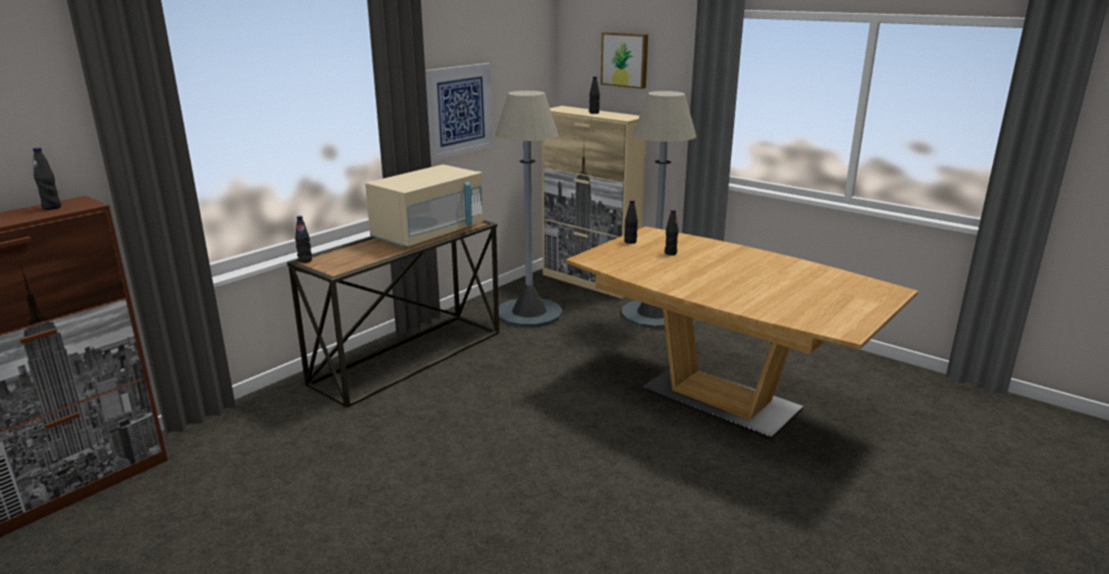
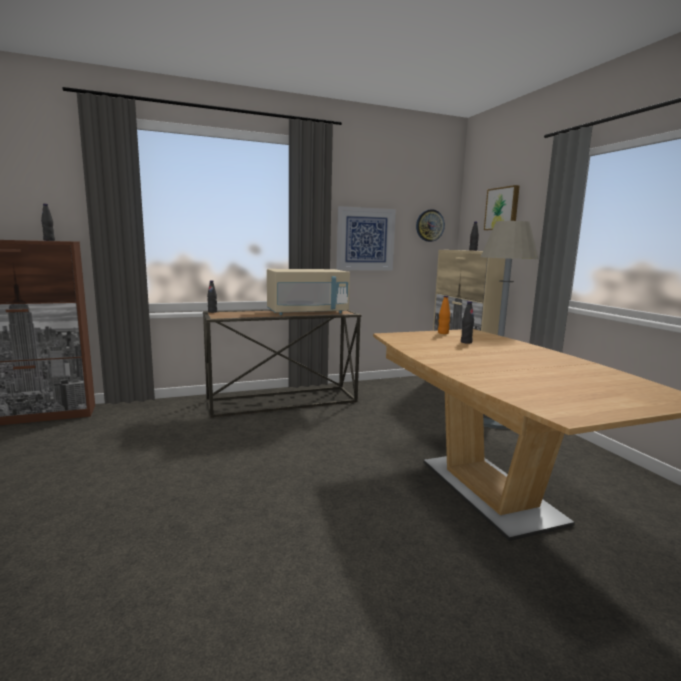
camera: 30 degrees right, 10 degrees down
grey floor lamp [495,91,563,328] -> none
black bottle [624,200,638,244] -> orange bottle [438,296,450,334]
none -> wall clock [416,209,445,242]

